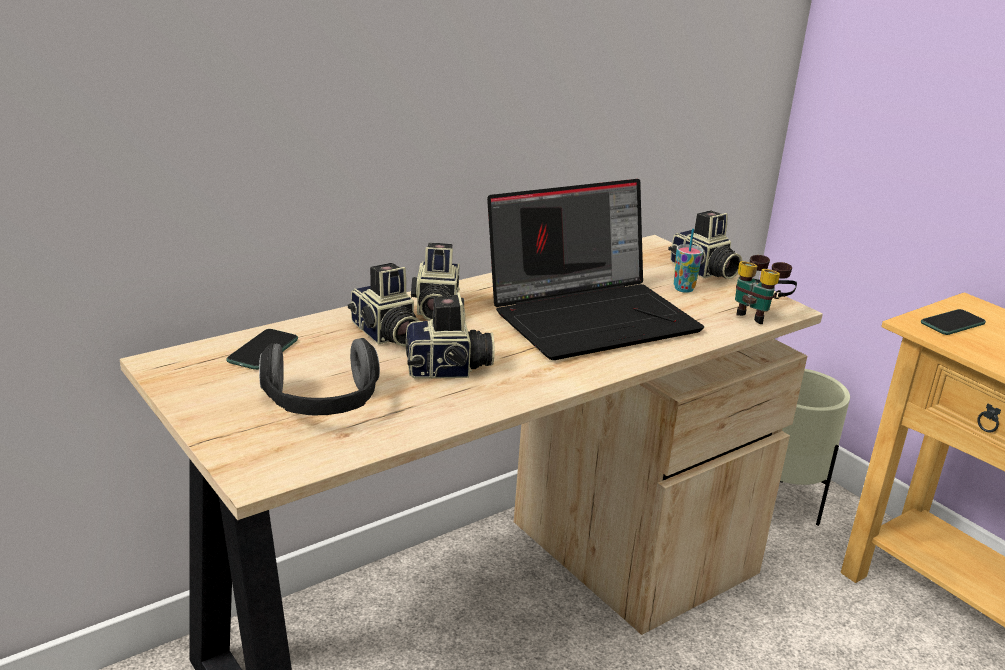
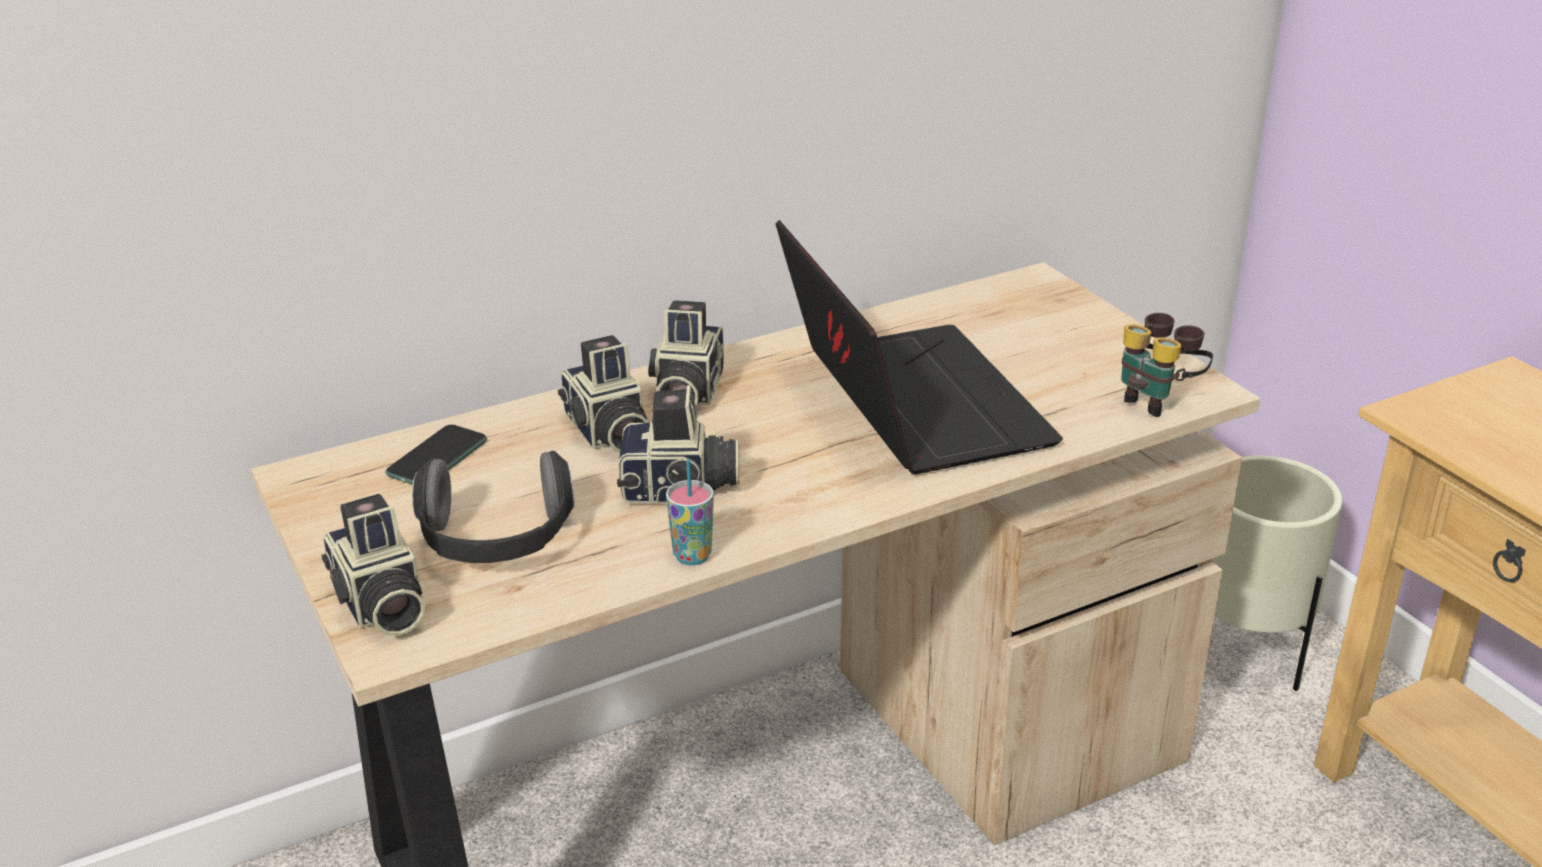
camera: 10 degrees right, 5 degrees up
laptop [487,179,704,360] -> laptop turned 90 degrees counterclockwise [776,220,1063,474]
camera [668,210,742,279] -> camera moved to [321,494,425,636]
cup [674,229,703,293] -> cup moved to [666,459,714,566]
phone [921,309,986,335] -> none

